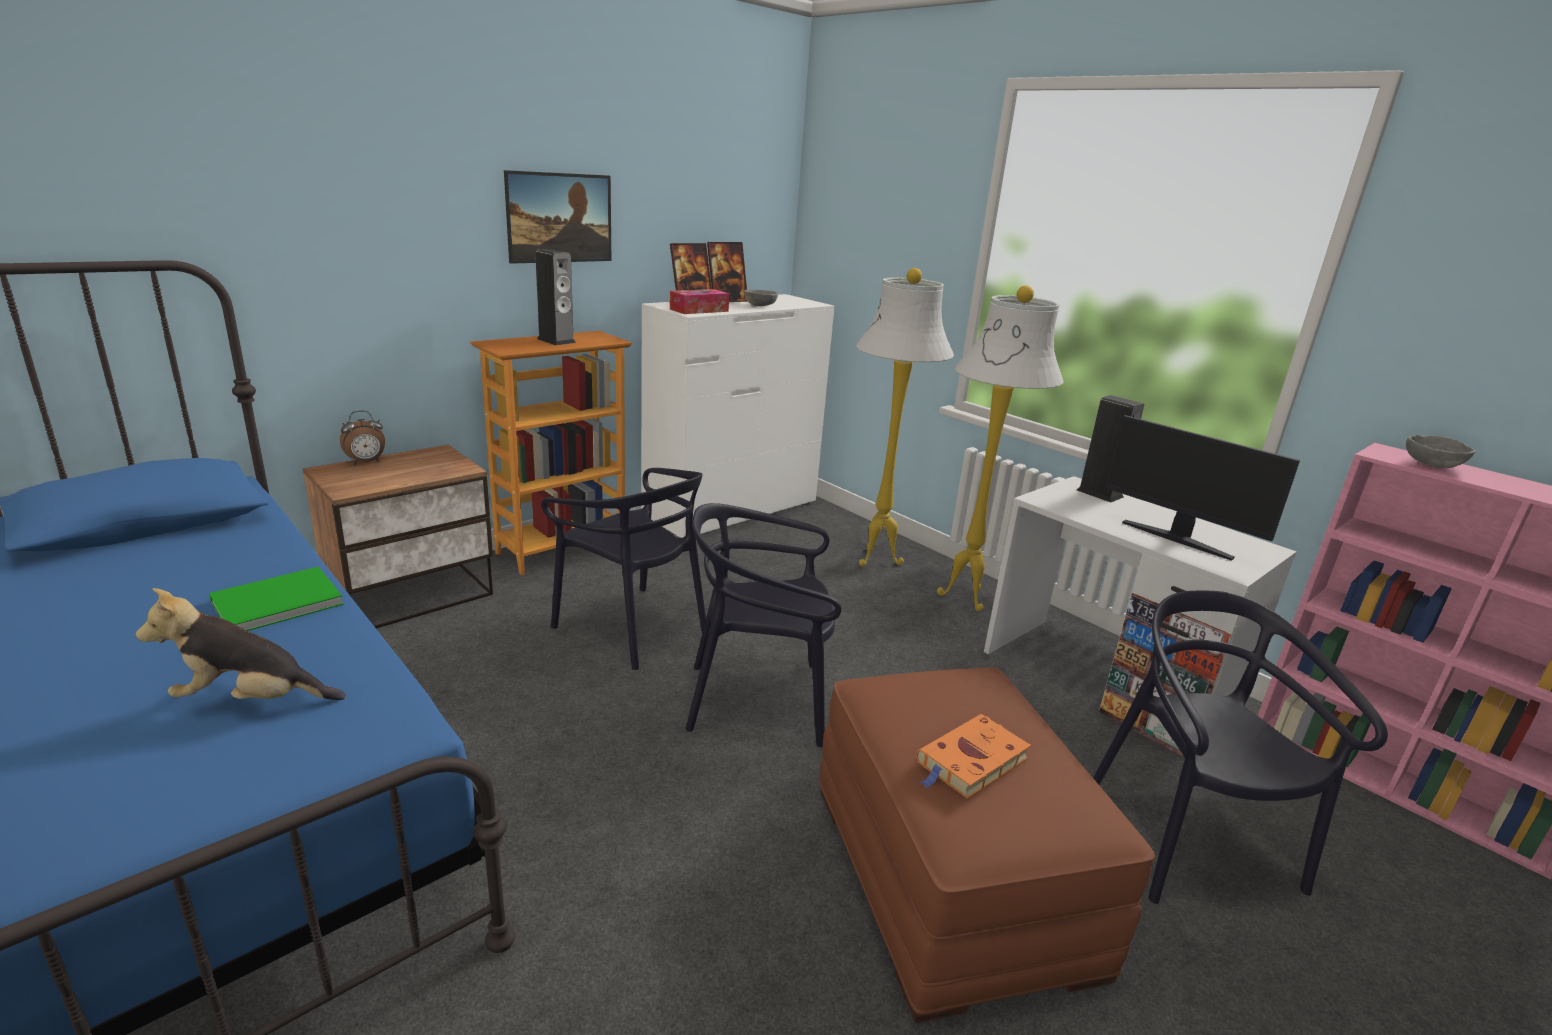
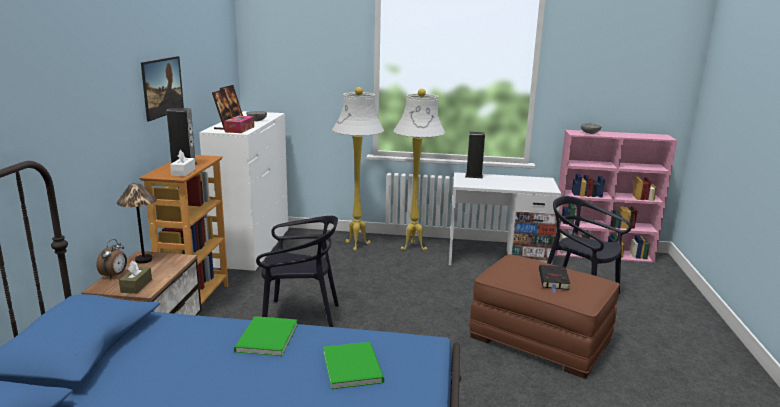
camera: 40 degrees left, 5 degrees down
plush toy [136,588,346,700] -> green book [323,342,384,389]
black chair [686,503,841,747] -> none
orange book [916,714,1031,799] -> black book [539,265,570,293]
monitor [1105,415,1300,561] -> none
none -> table lamp [117,183,157,264]
none -> brown tissue box [119,261,152,294]
none -> white tissue box [170,150,196,177]

